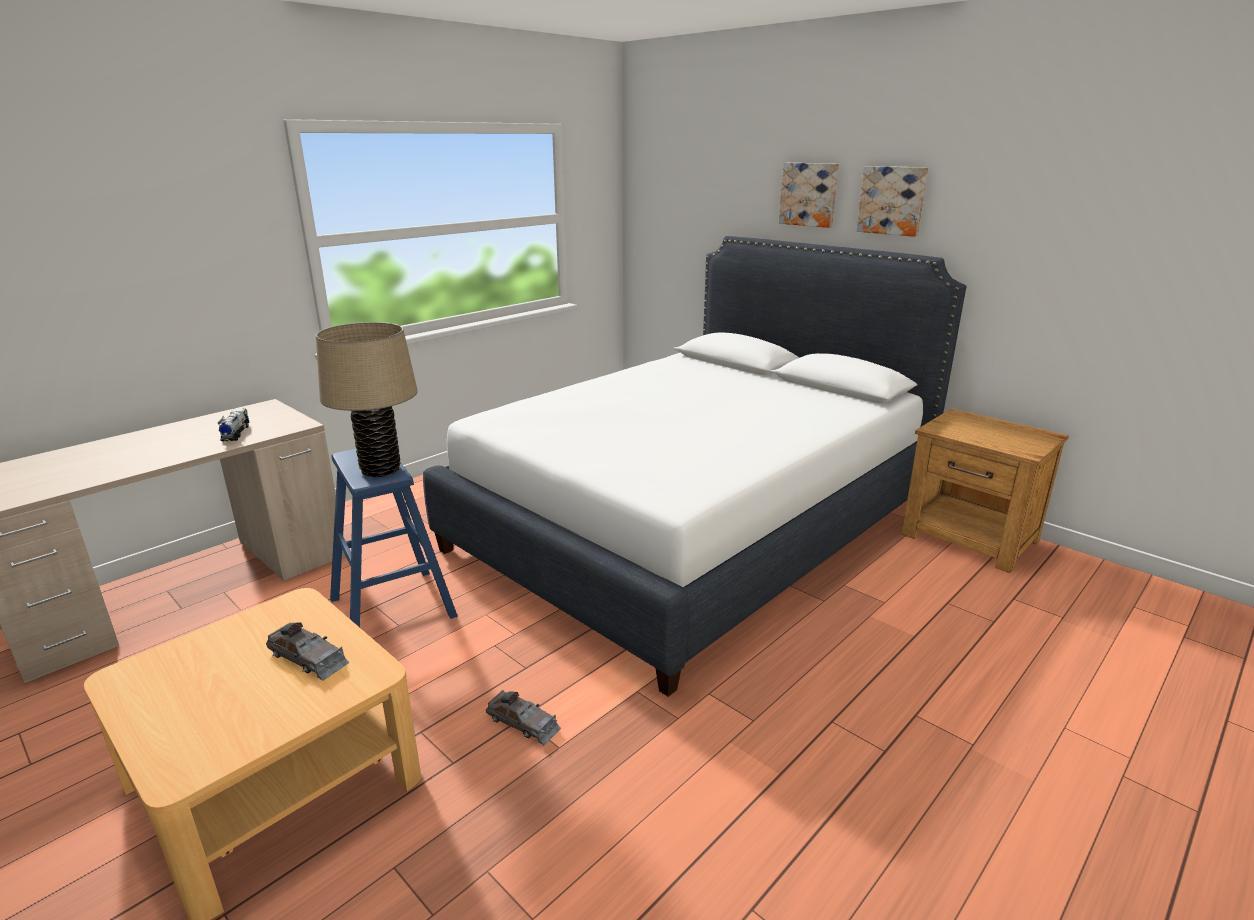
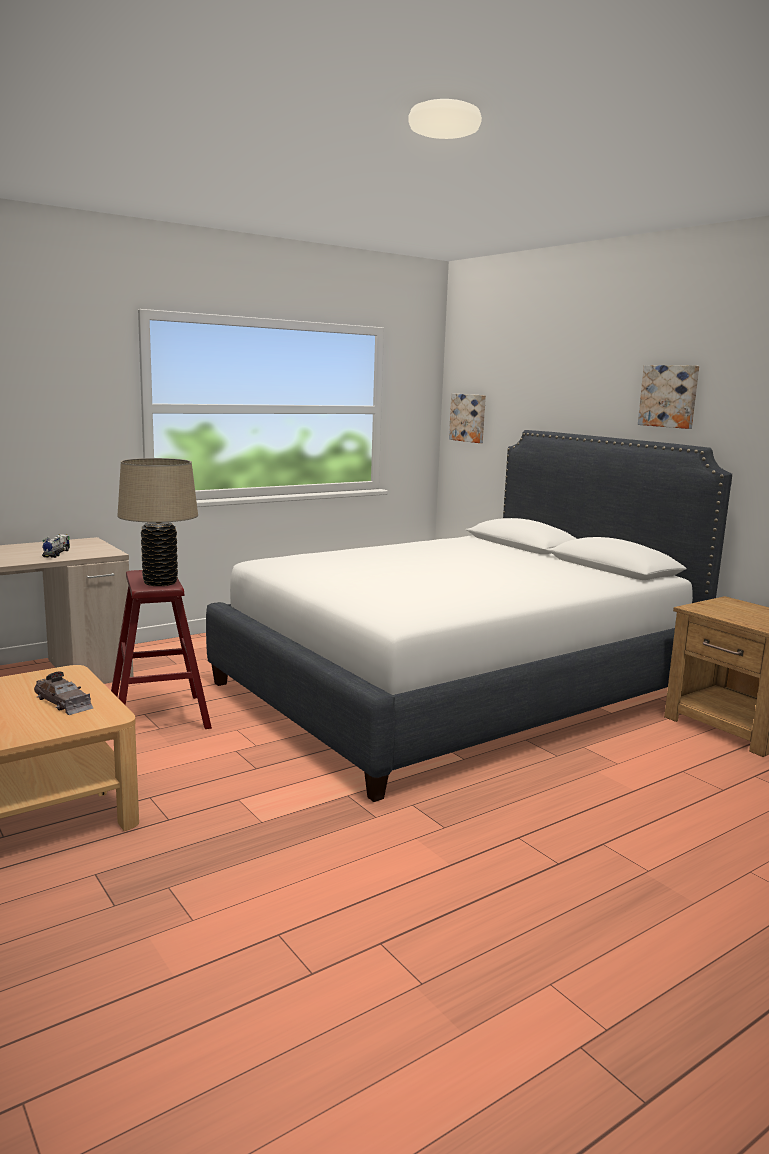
camera: 10 degrees right, 10 degrees down
blue stool [330,449,458,627] -> red stool [111,570,212,740]
grey toy car [486,690,561,745] -> none
picture [779,163,839,228] -> picture moved to [449,394,486,443]

